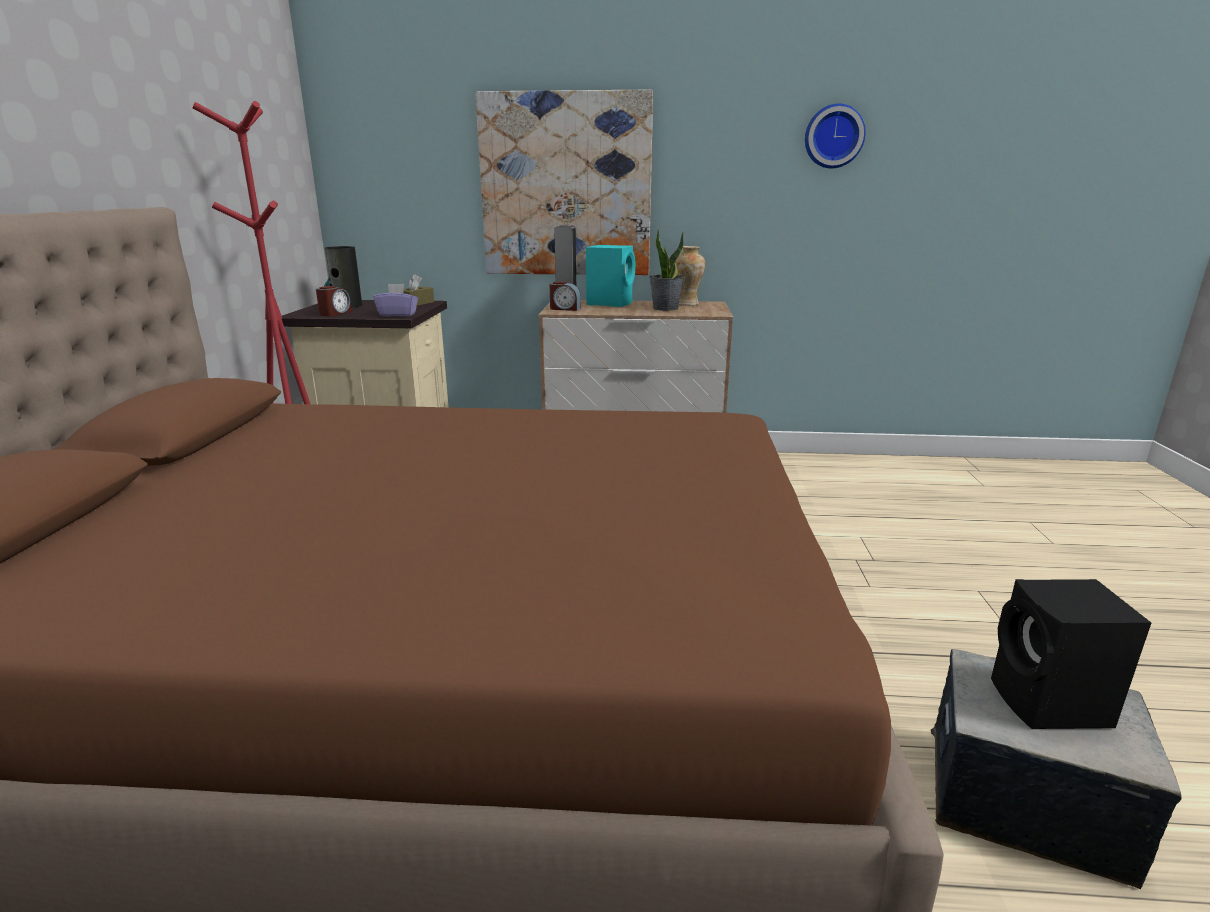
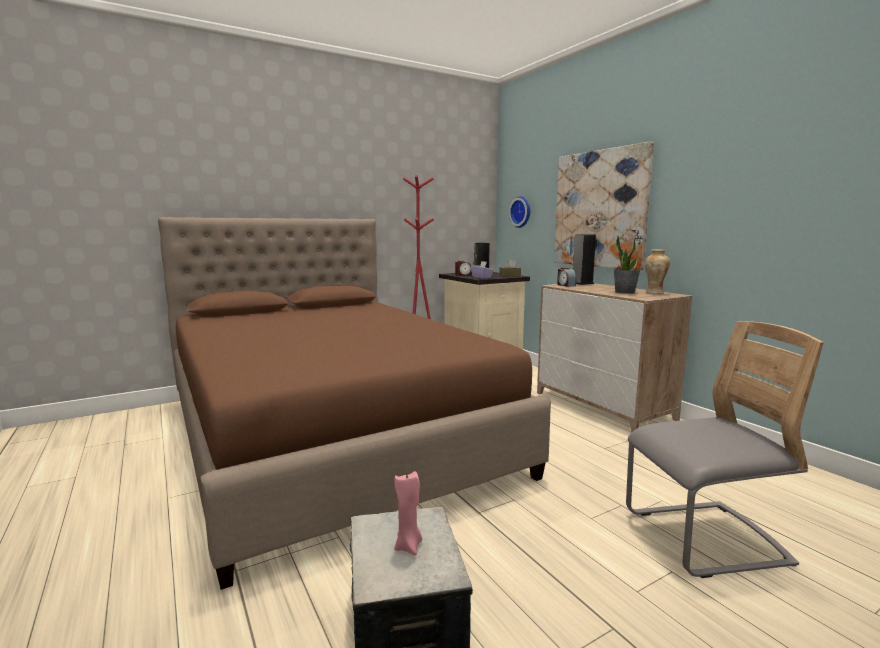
camera: 55 degrees right, 10 degrees down
turquoise speaker [586,245,635,307] -> none
wall clock [805,103,866,168] -> wall clock moved to [509,196,530,228]
black speaker [991,579,1151,729] -> pink candle [394,471,422,555]
none -> grey chair [626,321,824,578]

